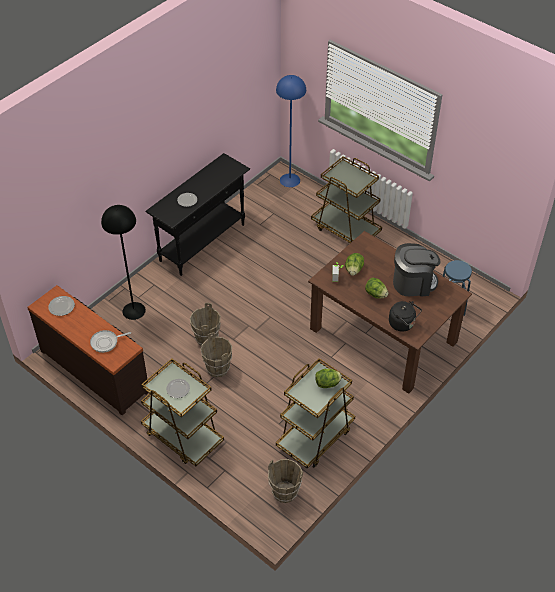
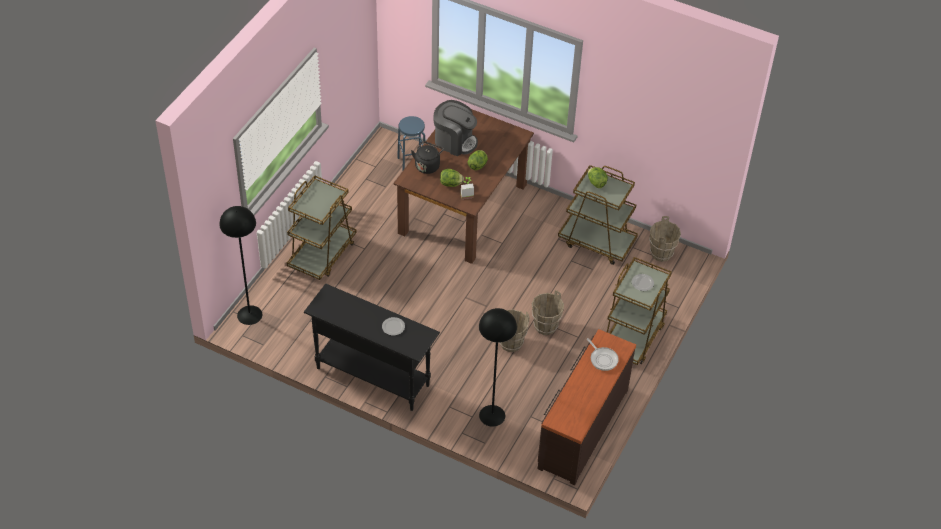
camera: 105 degrees left, 0 degrees up
plate [48,296,75,316] -> none
blue floor lamp [276,75,306,187] -> black floor lamp [220,206,262,325]
black kettle [389,301,422,332] -> black kettle moved to [411,141,444,174]
coffee machine [393,243,441,297] -> coffee machine turned 135 degrees clockwise [434,100,478,156]

